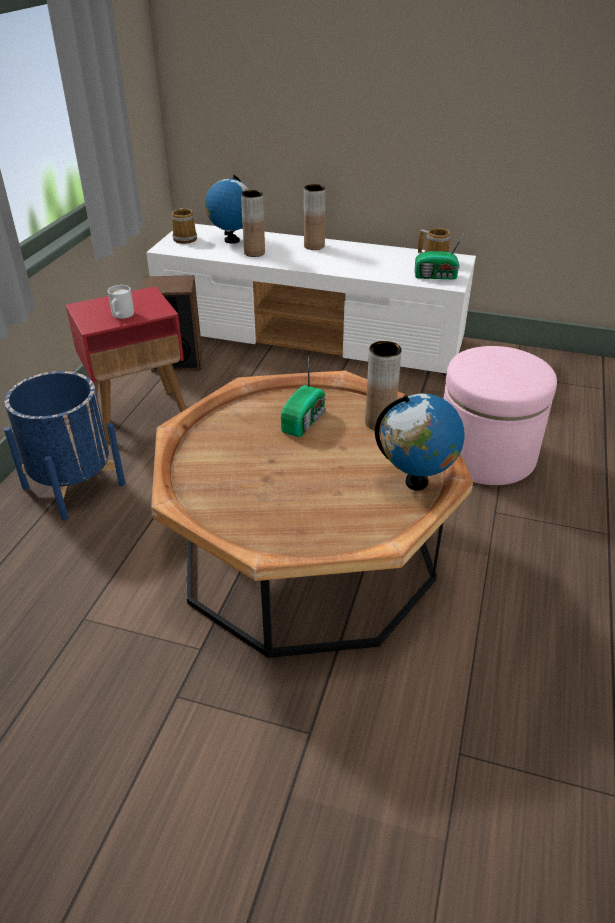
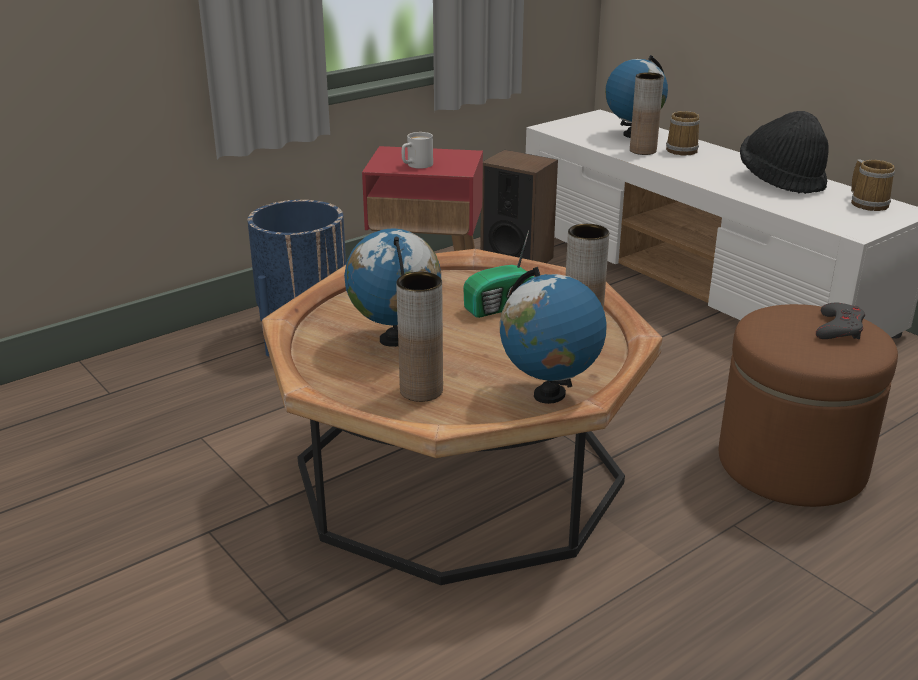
camera: 35 degrees right, 10 degrees down
mug [171,208,197,244] -> mug moved to [666,111,700,155]
brown vase [304,184,325,250] -> brown vase moved to [396,272,443,402]
radio [415,234,464,279] -> none
pink ottoman [443,346,557,485] -> brown ottoman [719,304,898,507]
none -> globe [344,229,441,347]
none -> black hat [740,111,829,194]
none -> grey game controller [816,303,865,339]

